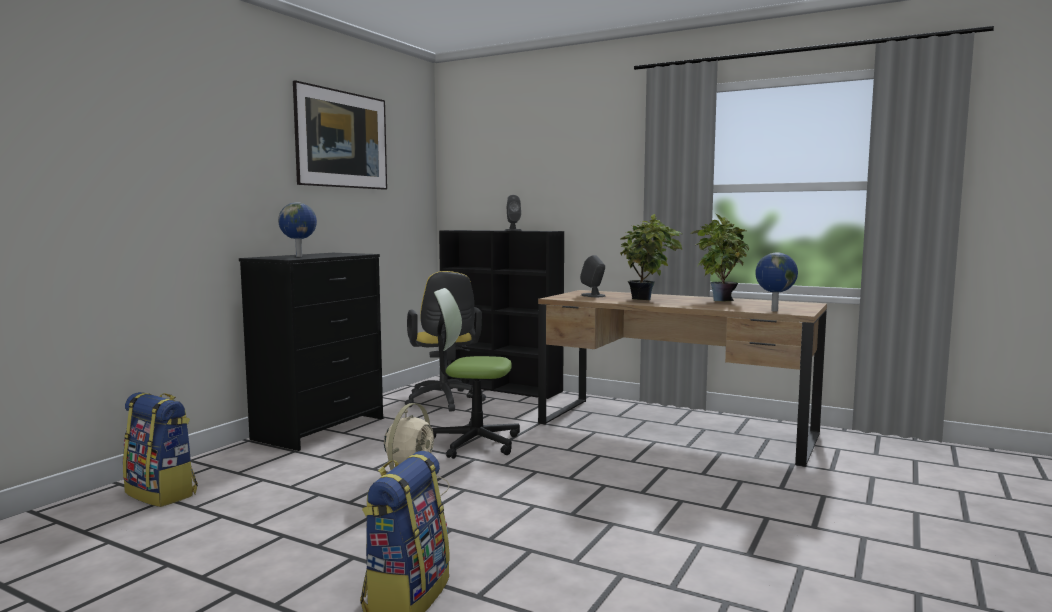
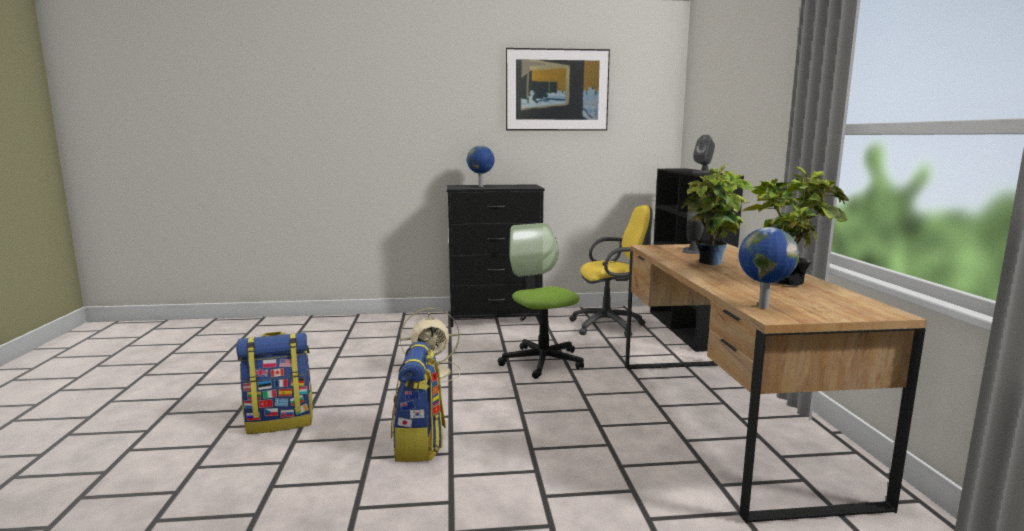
camera: 55 degrees right, 5 degrees up
backpack [123,392,198,507] -> backpack moved to [391,341,446,462]
yellow office chair [405,271,486,412] -> yellow office chair turned 135 degrees counterclockwise [569,205,653,337]

